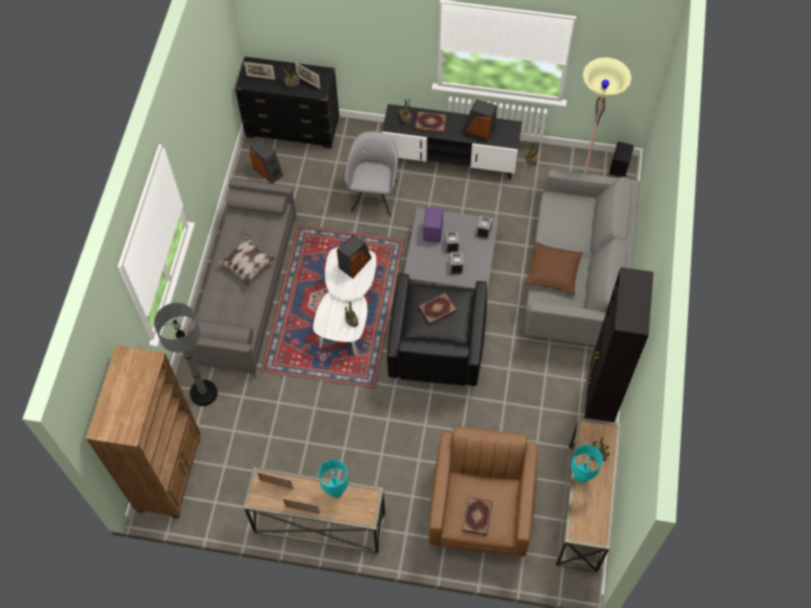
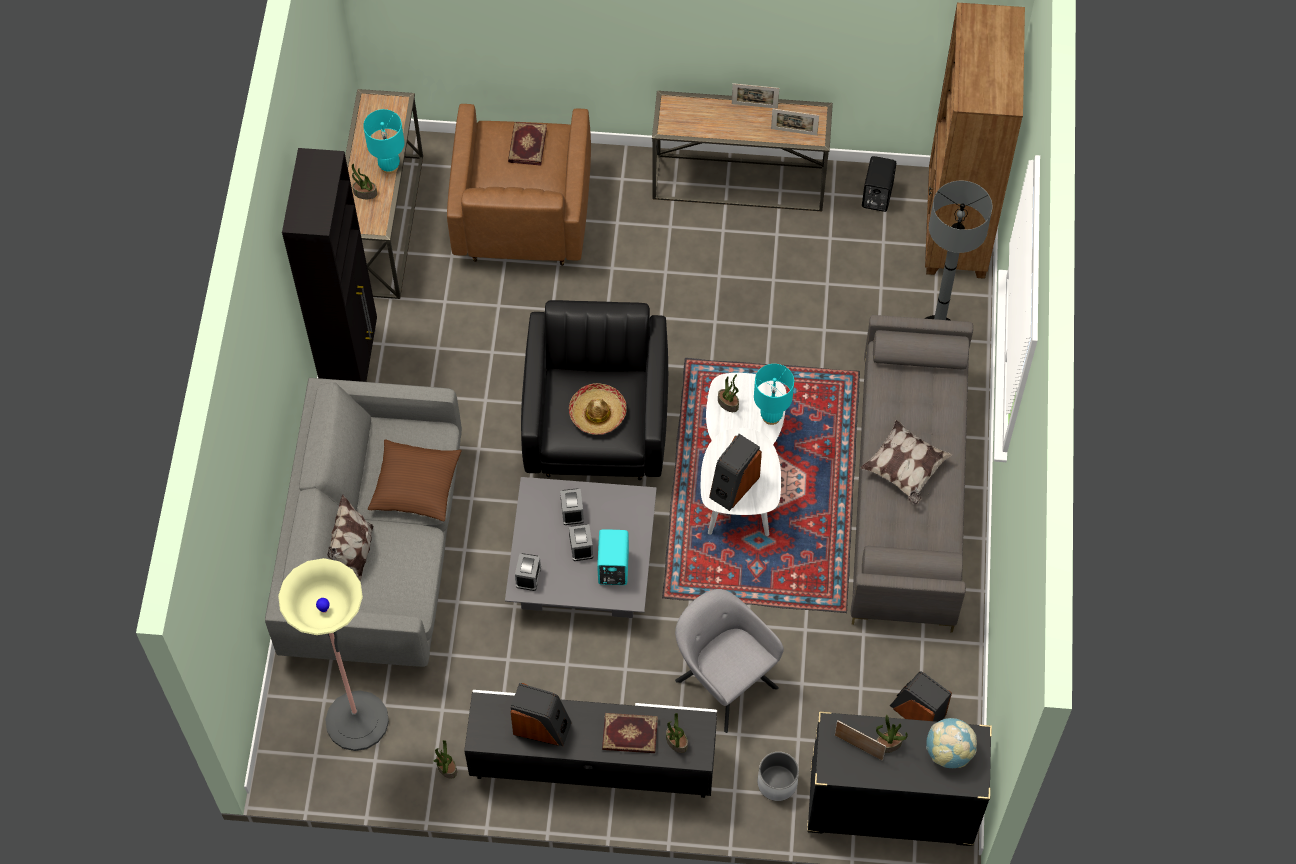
camera: 175 degrees right, 0 degrees up
picture frame [244,62,275,80] -> globe [926,718,977,768]
turquoise table lamp [318,460,349,498] -> turquoise table lamp moved to [754,364,794,425]
grey armchair [345,131,398,217] -> grey armchair turned 135 degrees clockwise [675,589,784,733]
book [418,293,457,325] -> hat [569,383,627,435]
purple speaker [423,207,443,243] -> turquoise speaker [597,529,629,585]
black speaker [610,142,634,177] -> black speaker moved to [862,156,896,212]
none -> pillow [327,494,373,580]
none -> white planter [758,752,799,801]

